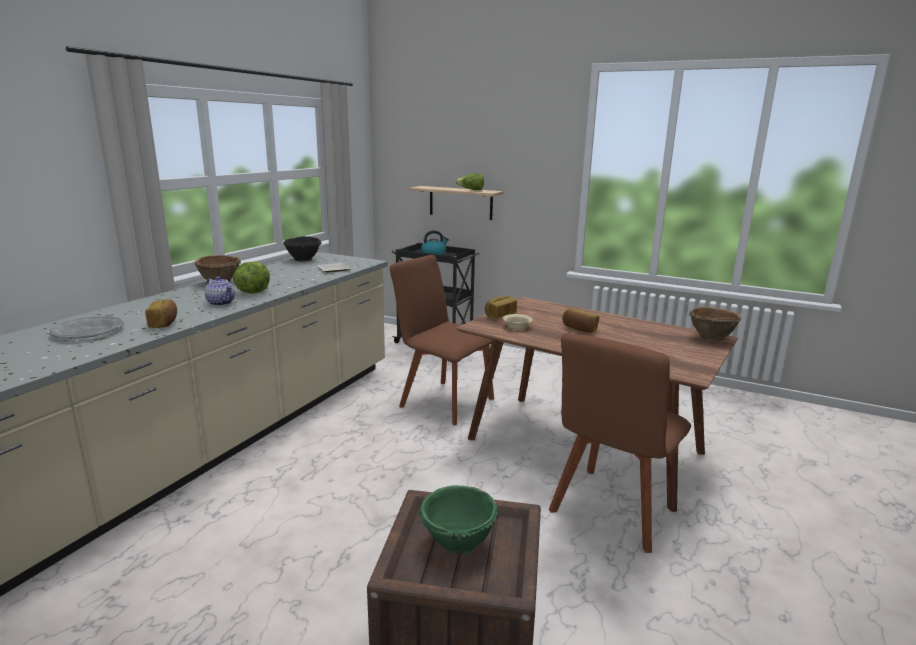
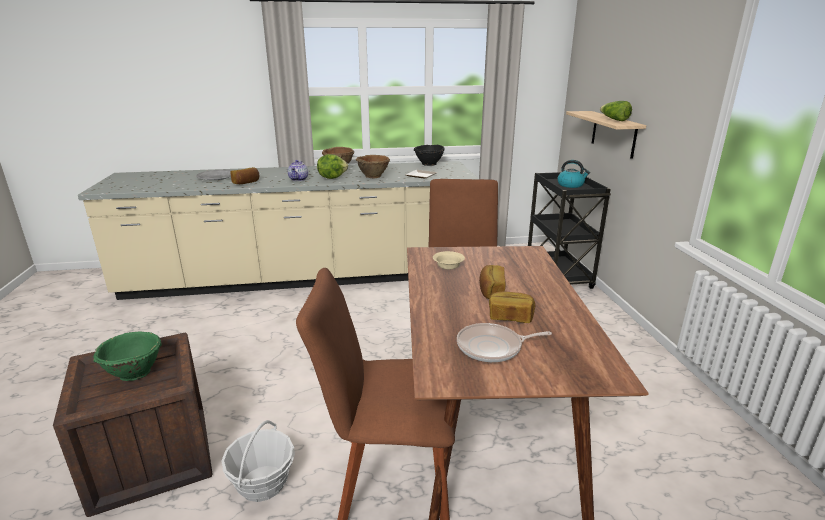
camera: 55 degrees right, 5 degrees up
bread [485,296,517,319] -> bread moved to [489,292,535,323]
brown bowl [689,307,741,341] -> brown bowl moved to [356,155,390,178]
none -> basket [221,420,295,502]
none -> frying pan [457,323,552,362]

